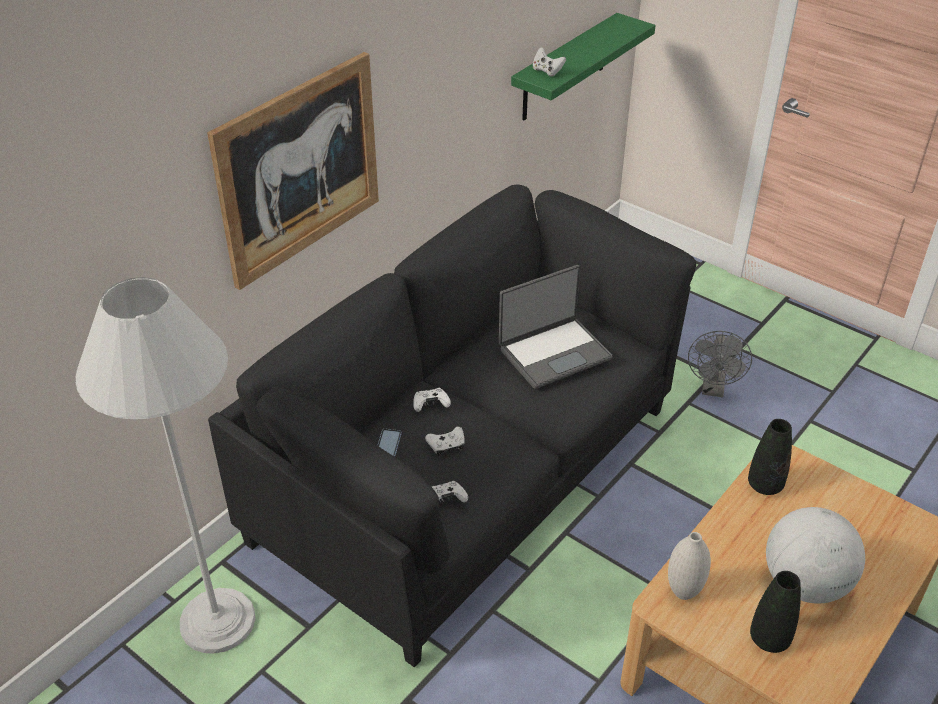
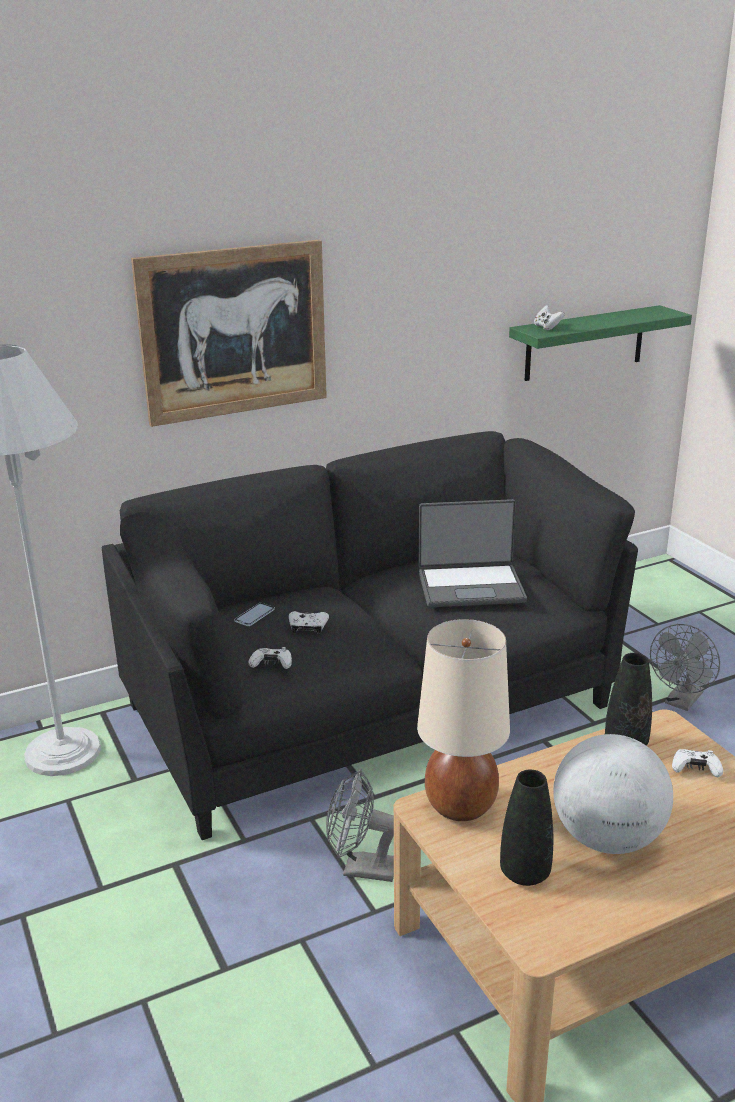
camera: 25 degrees right, 15 degrees down
white game controller [413,388,451,412] -> white game controller moved to [672,749,723,777]
white vase [668,532,711,600] -> beige table lamp [417,619,510,821]
none -> grey fan [326,769,394,882]

